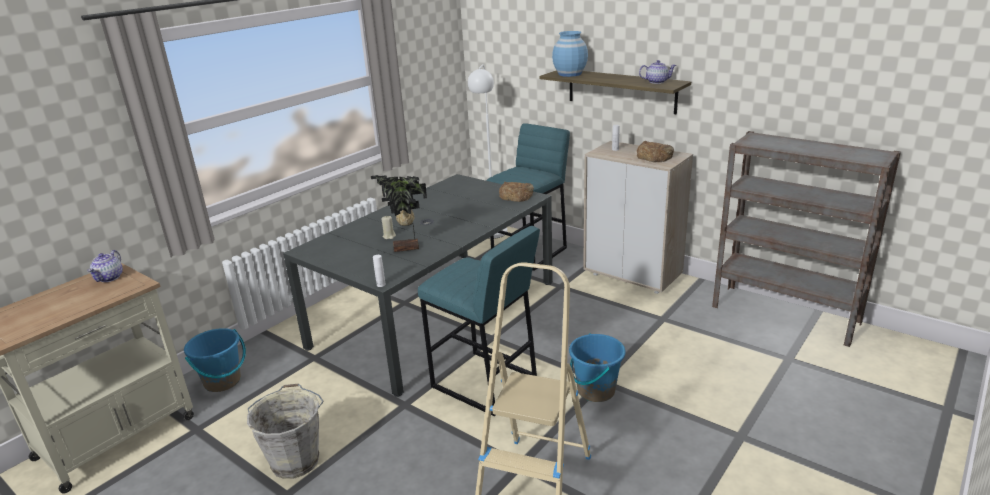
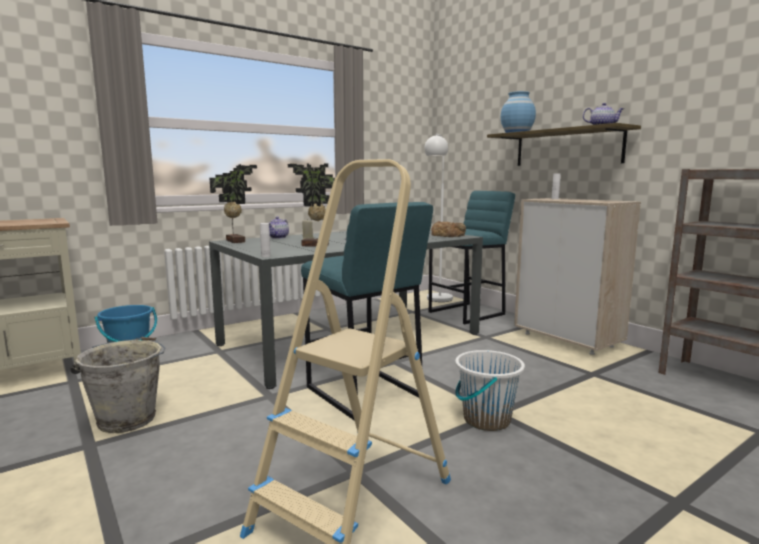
camera: 15 degrees right, 15 degrees down
teapot [87,250,123,282] -> teapot moved to [269,217,289,239]
blue bucket [569,333,625,402] -> white bucket [455,350,525,431]
bread [637,141,674,162] -> none
none -> potted plant [210,164,257,243]

